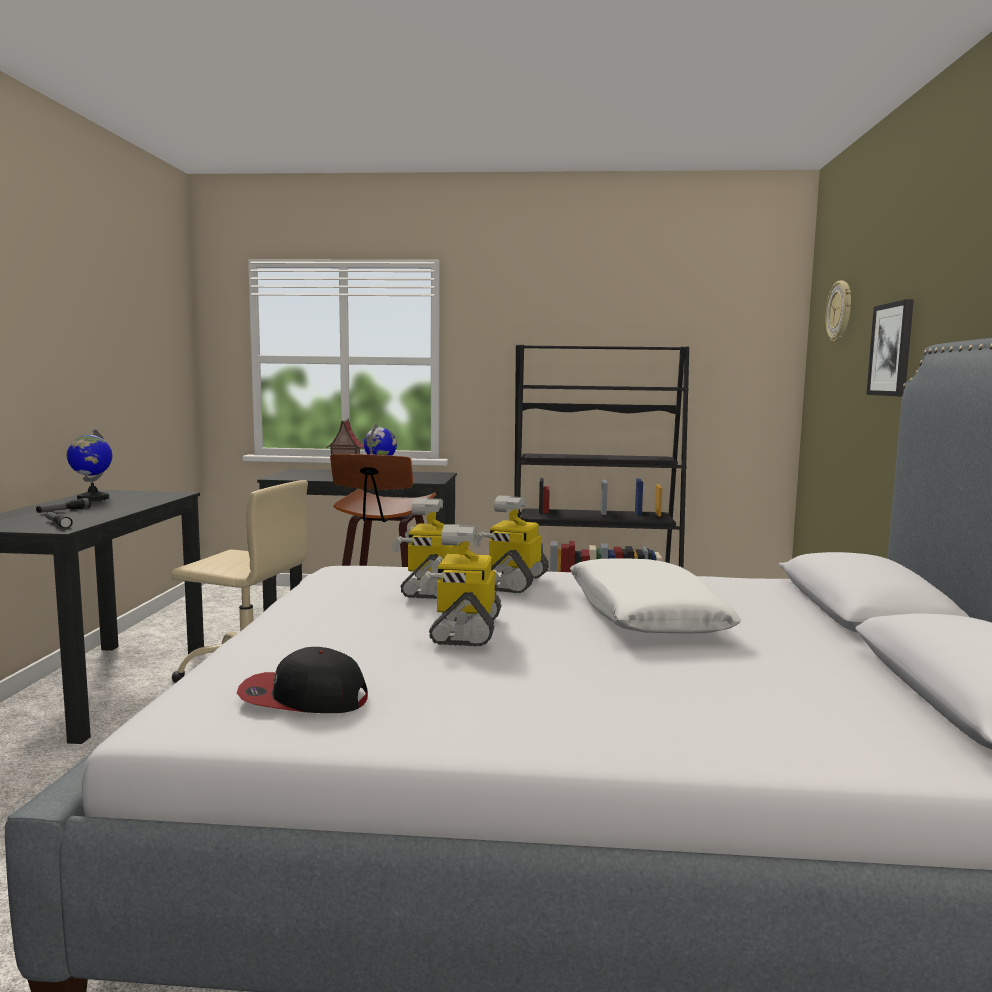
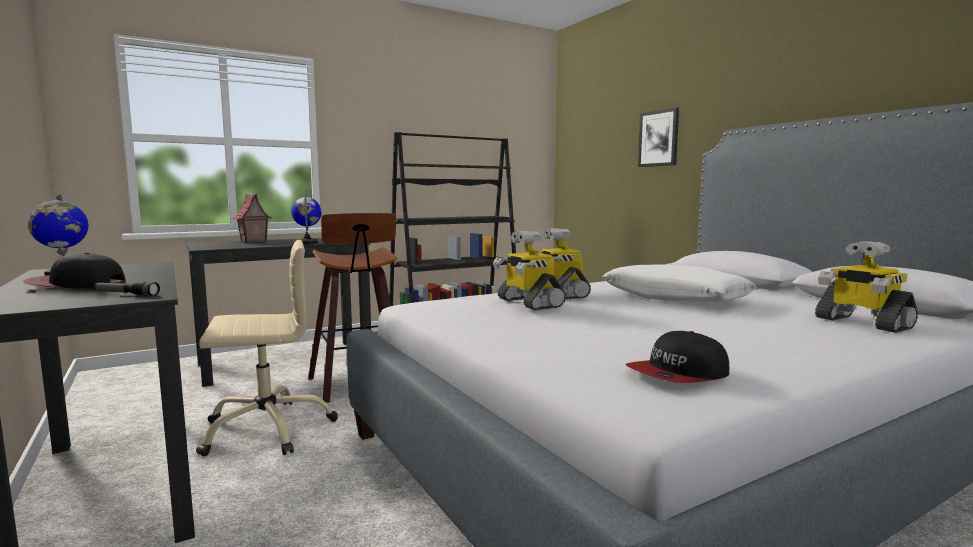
camera: 35 degrees left, 0 degrees up
flashlight [36,498,91,513] -> cap [23,253,126,289]
toy robot [419,524,502,646] -> toy robot moved to [815,241,918,333]
wall clock [825,280,851,343] -> none

